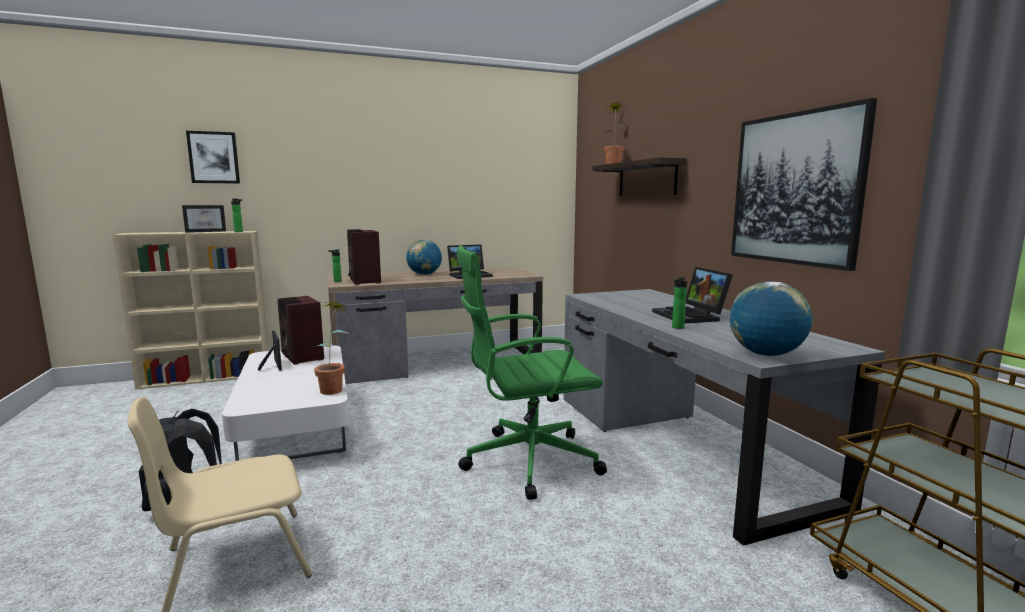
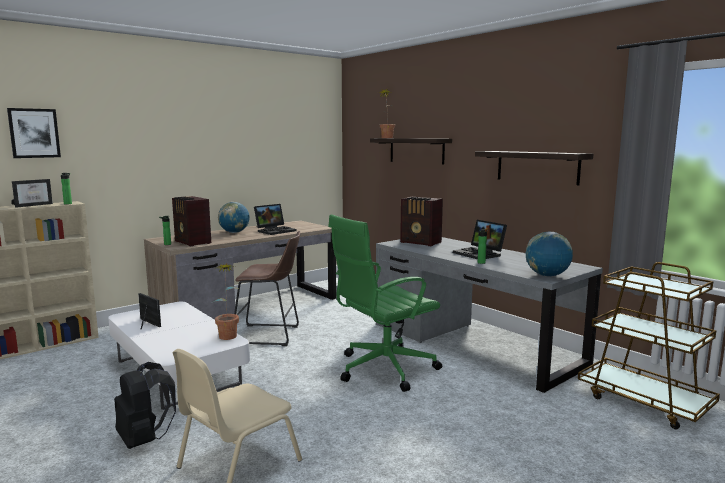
camera: 20 degrees left, 0 degrees up
radio [278,296,324,365] -> radio moved to [400,197,443,246]
picture [731,98,877,271] -> shelf [475,151,593,185]
none -> brown stool [234,231,300,346]

